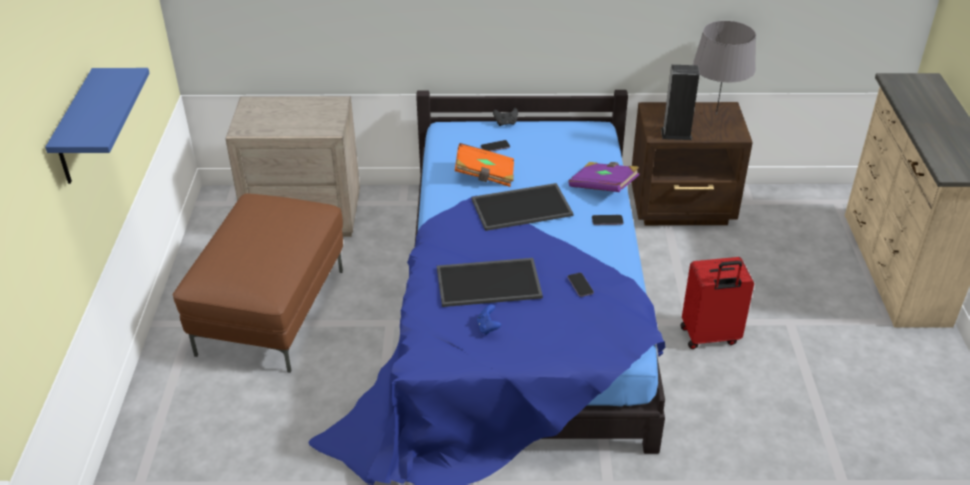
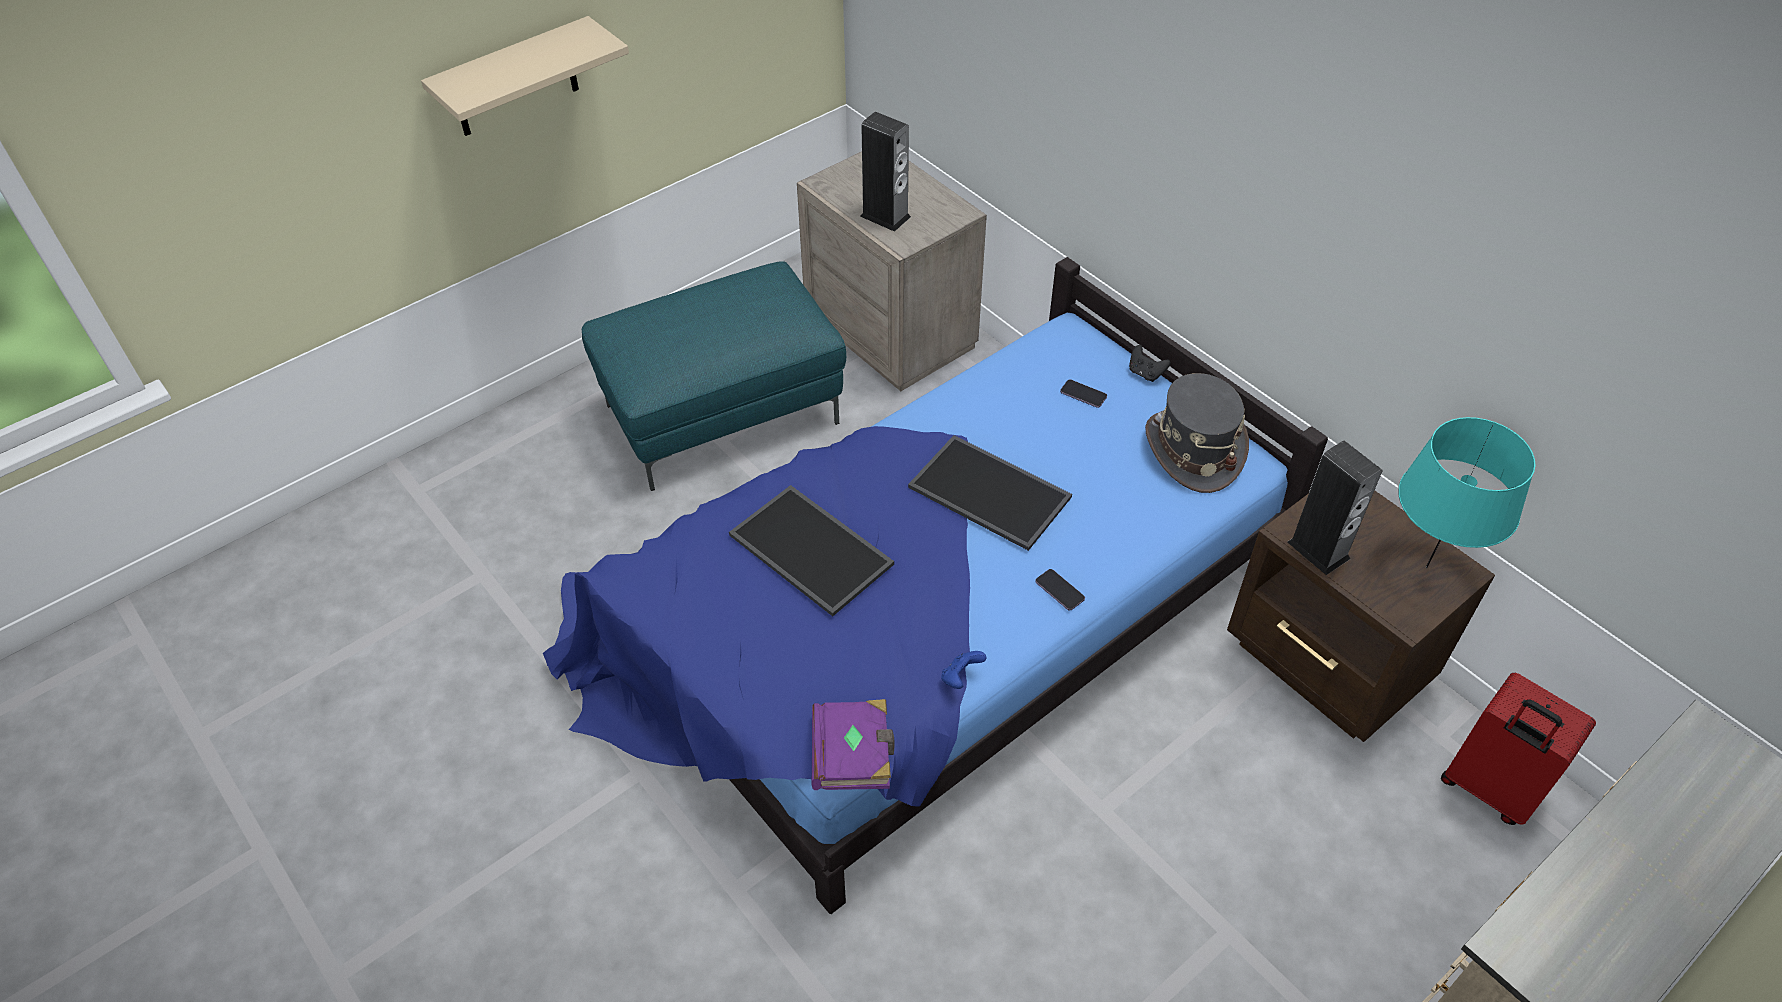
camera: 50 degrees right, 10 degrees up
blue shelf [45,68,150,184] -> beige shelf [421,16,629,136]
brown ottoman [172,194,343,373] -> turquoise ottoman [582,261,846,491]
orange book [455,143,514,187] -> none
blue game controller [477,304,501,335] -> blue game controller moved to [941,651,987,689]
purple book [568,162,639,192] -> purple book moved to [812,699,895,790]
phone [568,273,594,297] -> none
red suitcase [680,257,754,349] -> red suitcase moved to [1441,673,1596,825]
grey table lamp [693,21,756,115] -> turquoise table lamp [1398,417,1535,568]
none -> speaker [860,112,911,232]
none -> grey hat [1145,373,1249,493]

